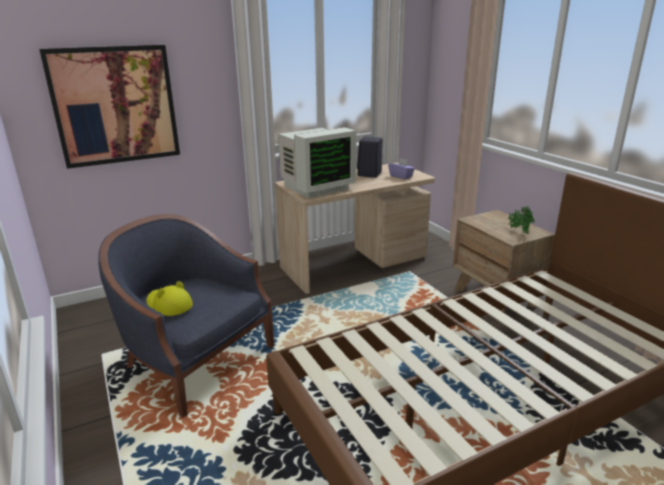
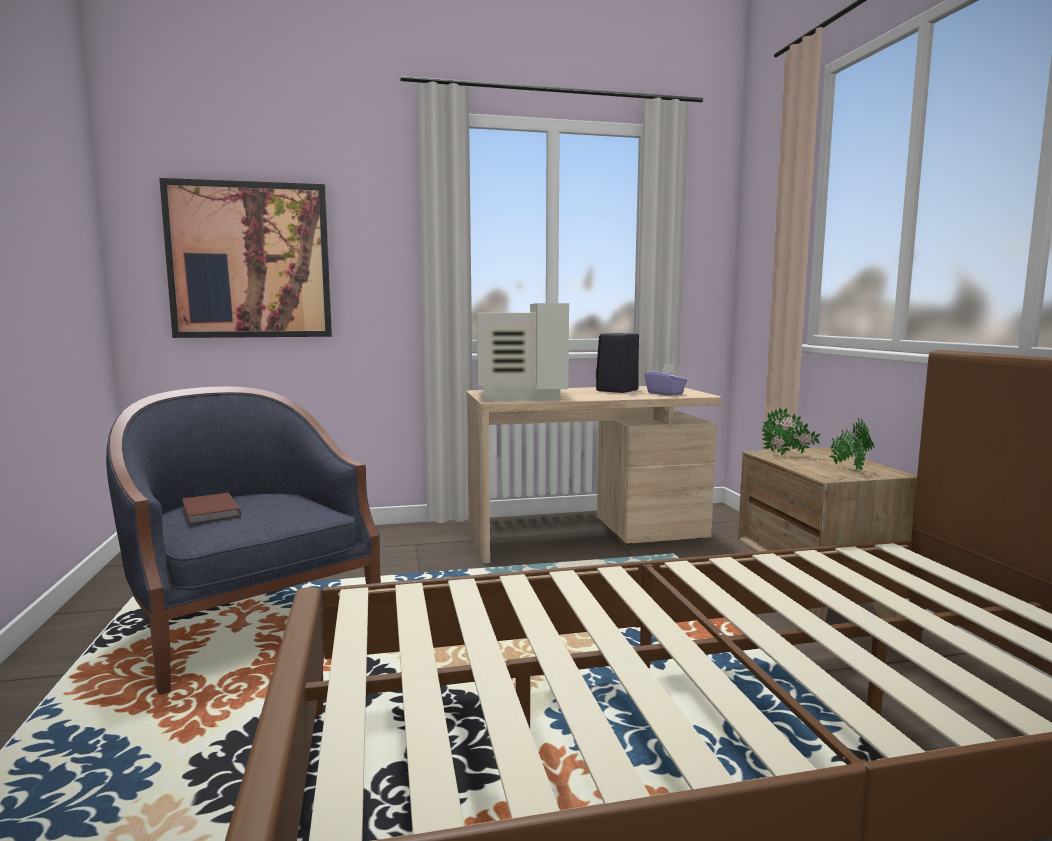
camera: 15 degrees right, 15 degrees down
yellow hat [146,281,193,316] -> brown book [182,493,241,524]
monitor [278,127,357,199] -> monitor turned 75 degrees counterclockwise [476,303,569,401]
none -> potted plant [762,407,821,455]

